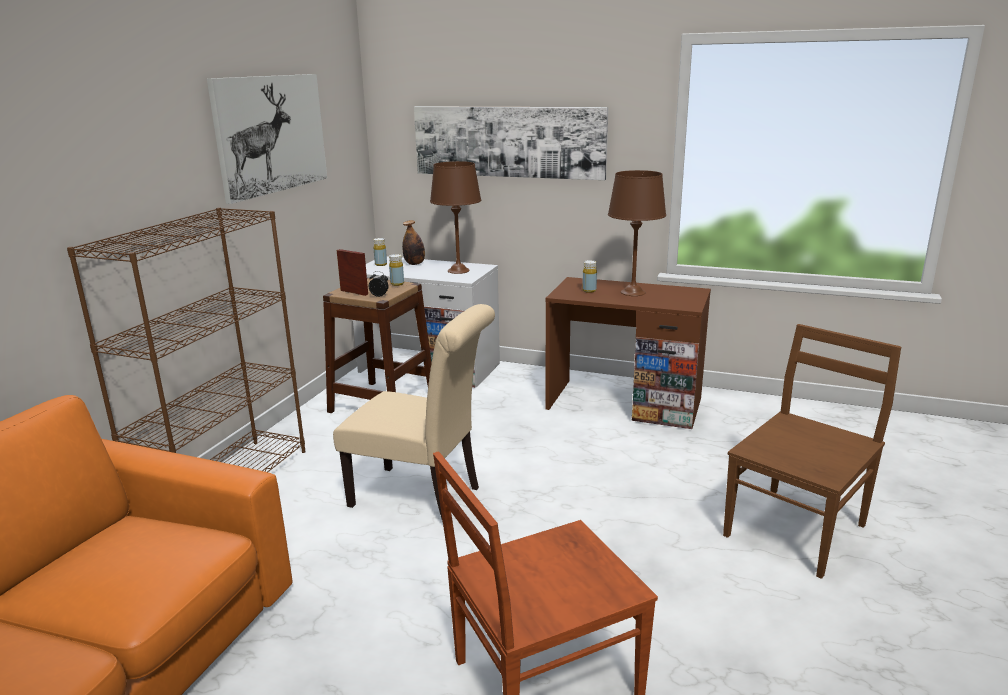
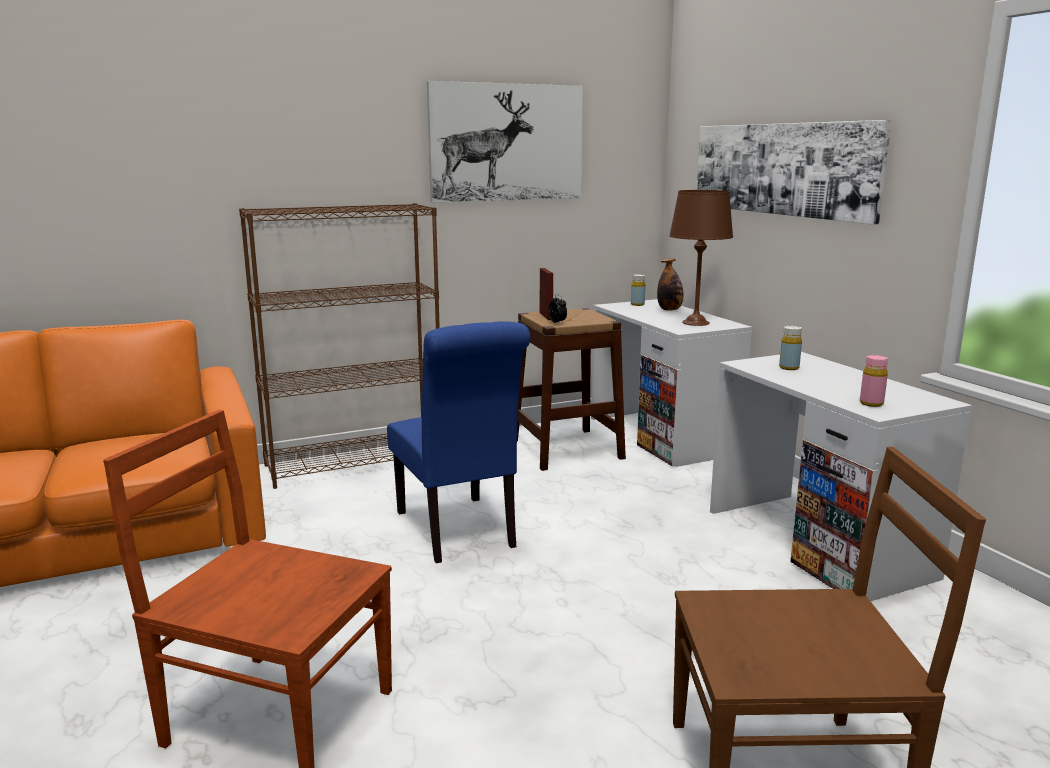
camera: 45 degrees right, 5 degrees down
beige chair [333,304,495,522] -> blue chair [387,321,530,563]
yellow bottle [389,254,404,286] -> none
brown desk [545,277,711,429] -> white desk [710,352,972,601]
brown table lamp [608,170,666,296] -> none
none -> pink bottle [860,355,888,407]

